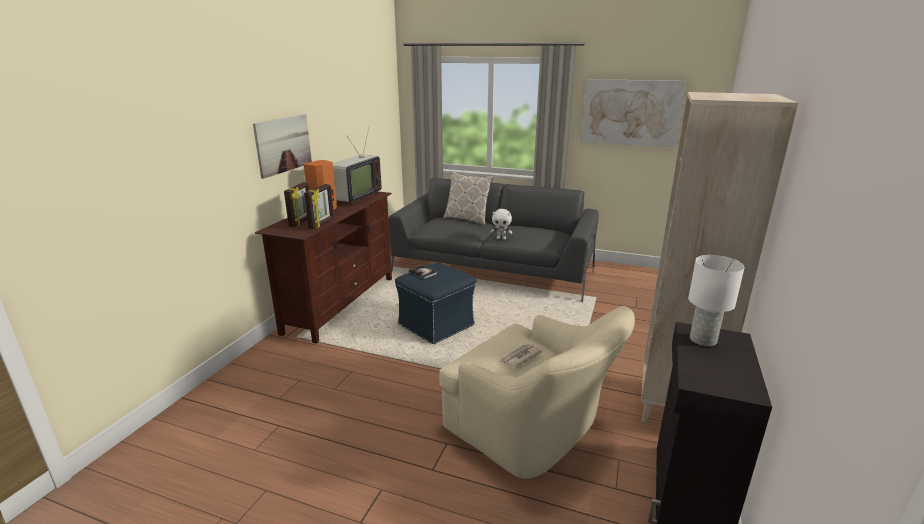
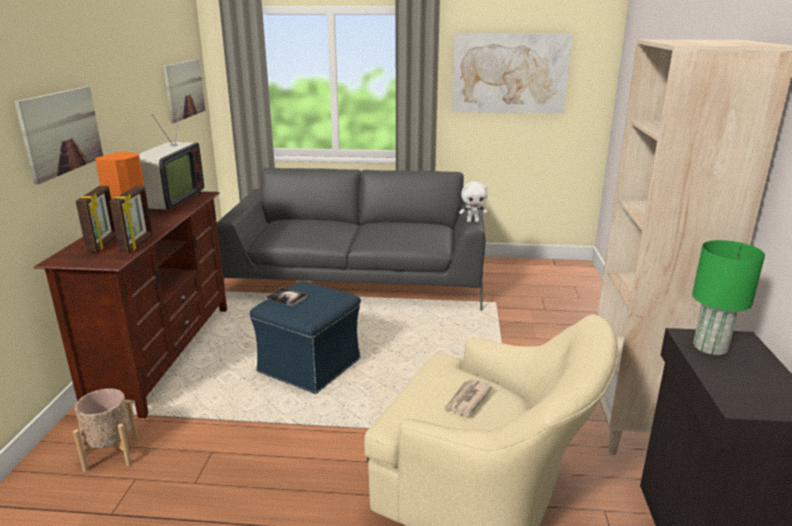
camera: 15 degrees left, 0 degrees up
pillow [443,171,493,225] -> none
white plush toy [491,209,512,240] -> white plush toy moved to [459,181,488,222]
white table lamp [688,255,745,346] -> green table lamp [692,240,765,355]
none -> beige planter [73,388,138,472]
none -> picture [163,59,205,123]

